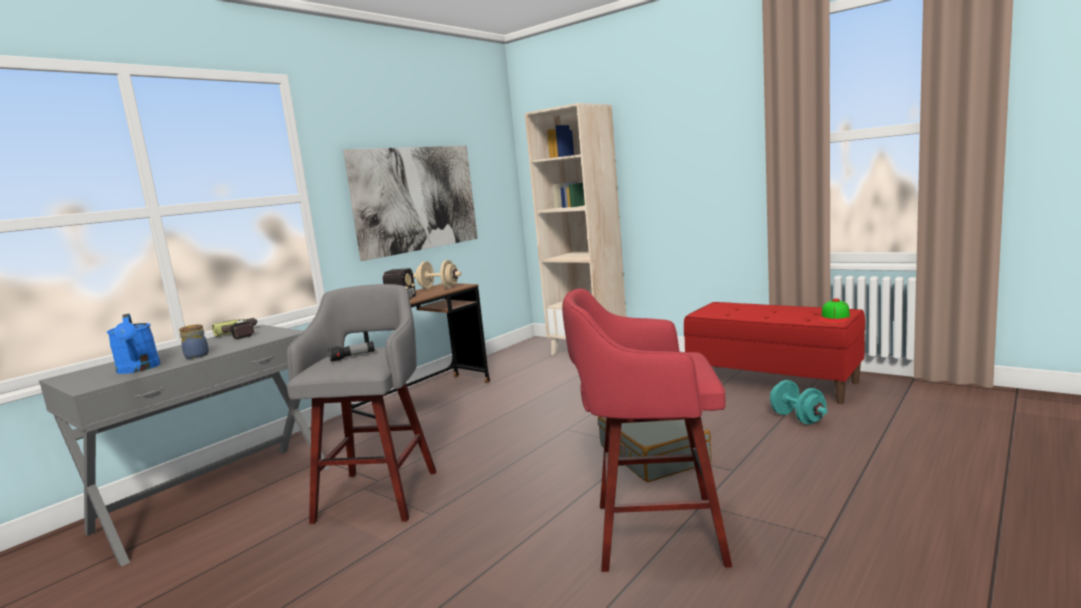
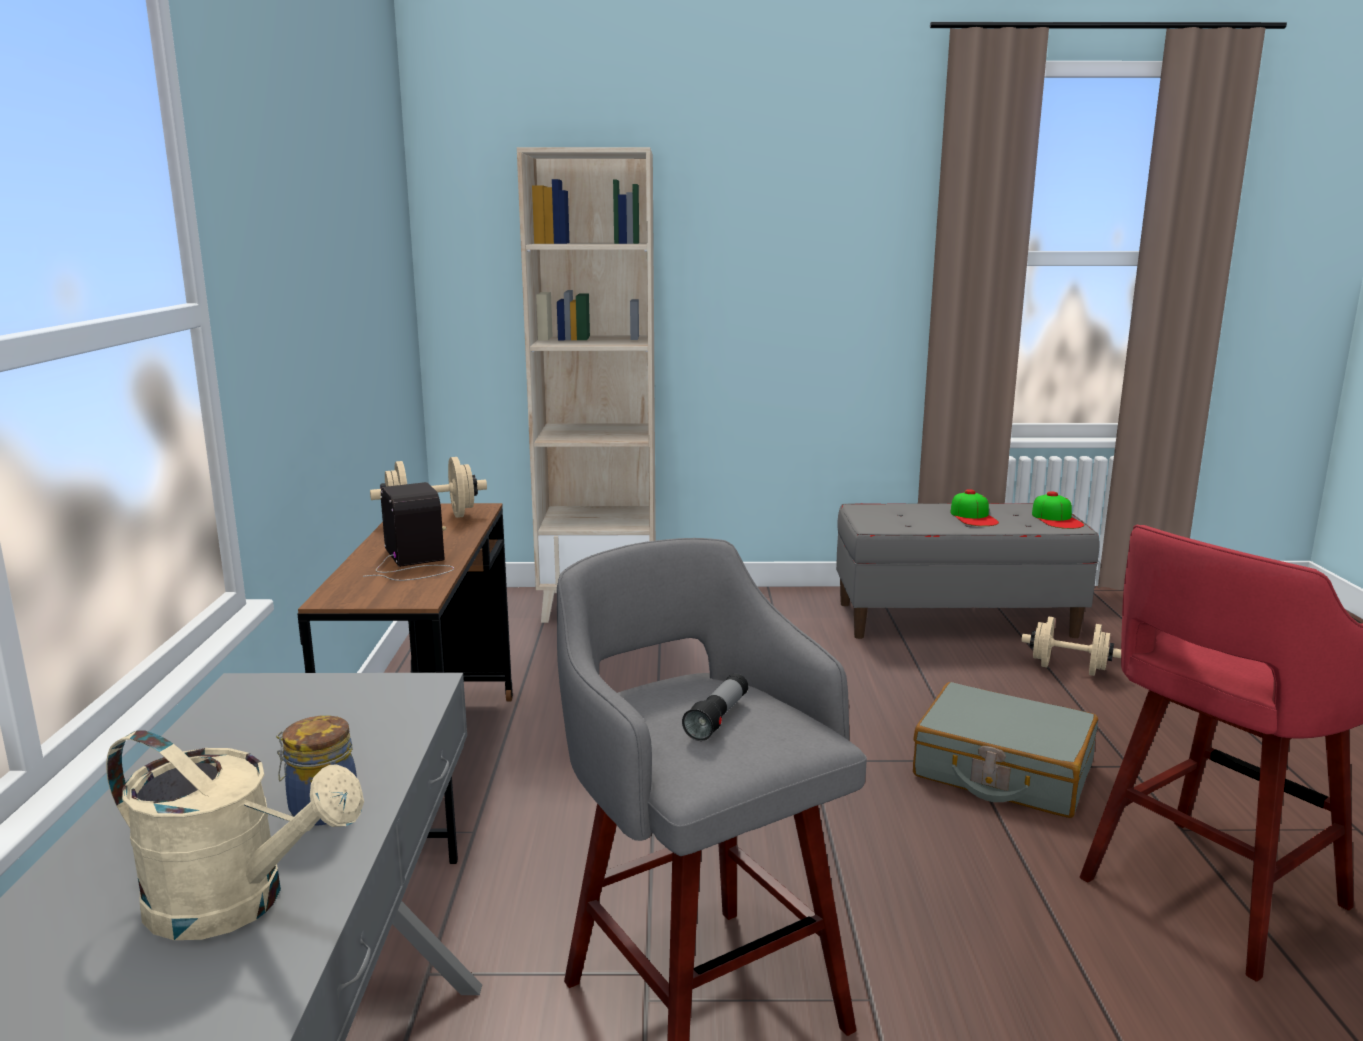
camera: 40 degrees left, 5 degrees up
blue watering can [107,314,160,374] -> beige watering can [106,730,364,940]
power drill [212,318,257,339] -> none
picture [343,145,478,261] -> none
red bench [684,302,865,404] -> grey bench [836,503,1100,639]
turquoise dumbbell [770,380,827,424] -> beige dumbbell [1021,617,1121,676]
none -> cap [950,489,999,526]

